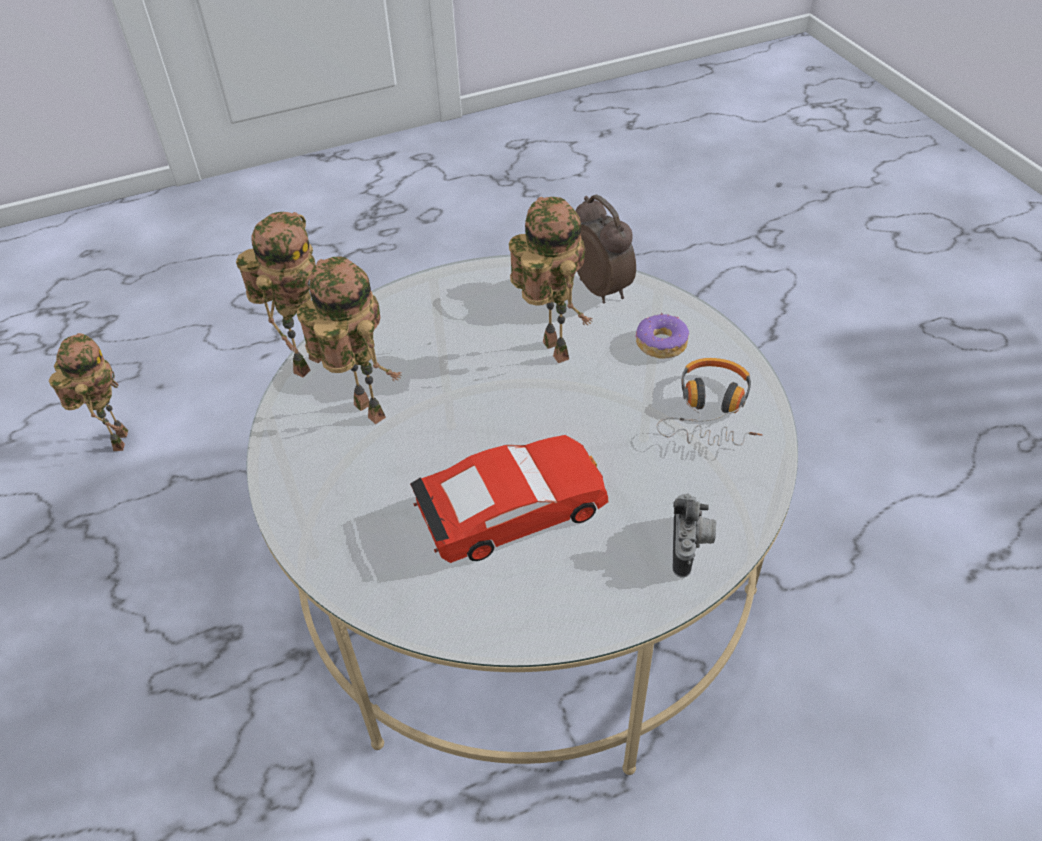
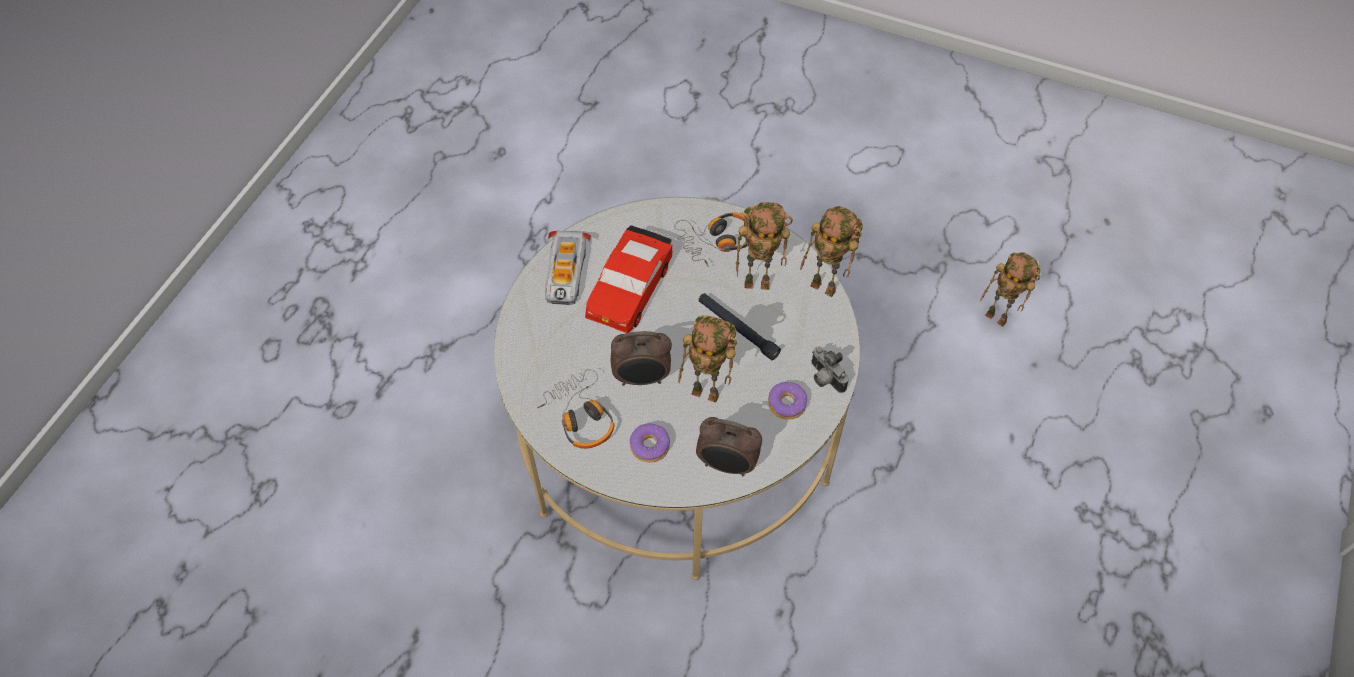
camera: 135 degrees right, 10 degrees up
toy robot [236,212,322,378] -> toy robot turned 45 degrees counterclockwise [800,206,863,297]
camera [673,493,716,578] -> camera moved to [812,346,849,393]
none -> toy car [545,231,591,305]
none -> alarm clock [611,331,672,386]
none -> headphones [674,212,748,267]
none -> black flashlight [699,293,781,360]
none -> donut [768,382,807,420]

